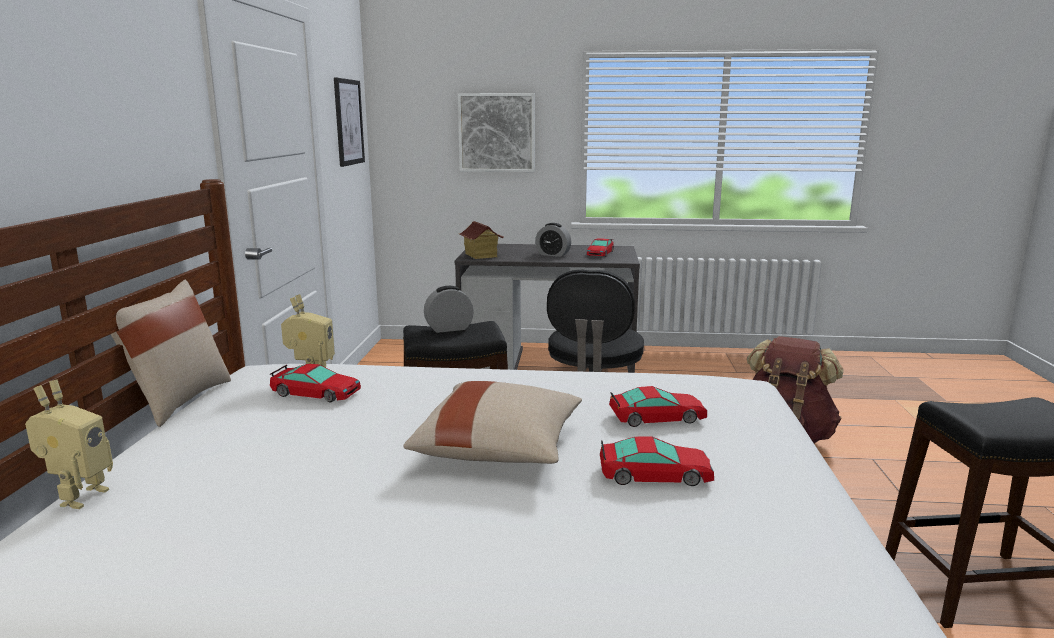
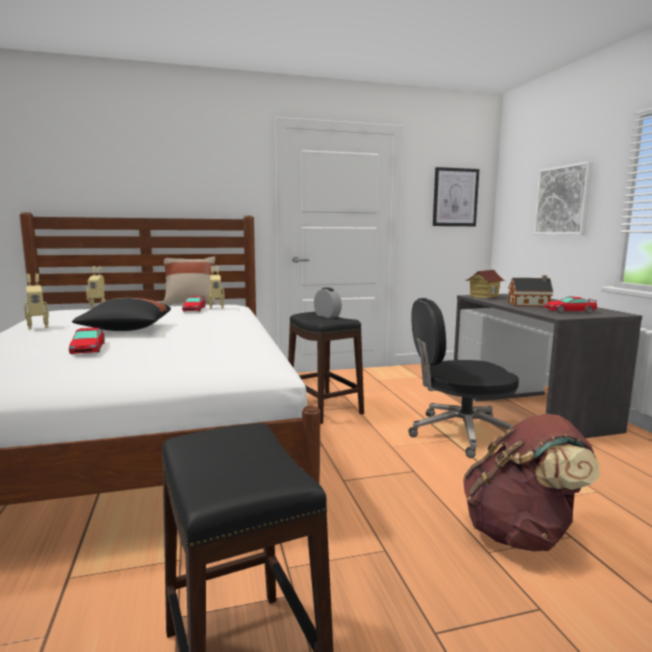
camera: 70 degrees right, 5 degrees down
beige pillow [403,381,582,464] -> black pillow [72,298,171,331]
alarm clock [535,223,571,257] -> toy house [508,275,554,307]
toy car [609,386,707,427] -> none
none -> toy robot [24,274,49,330]

